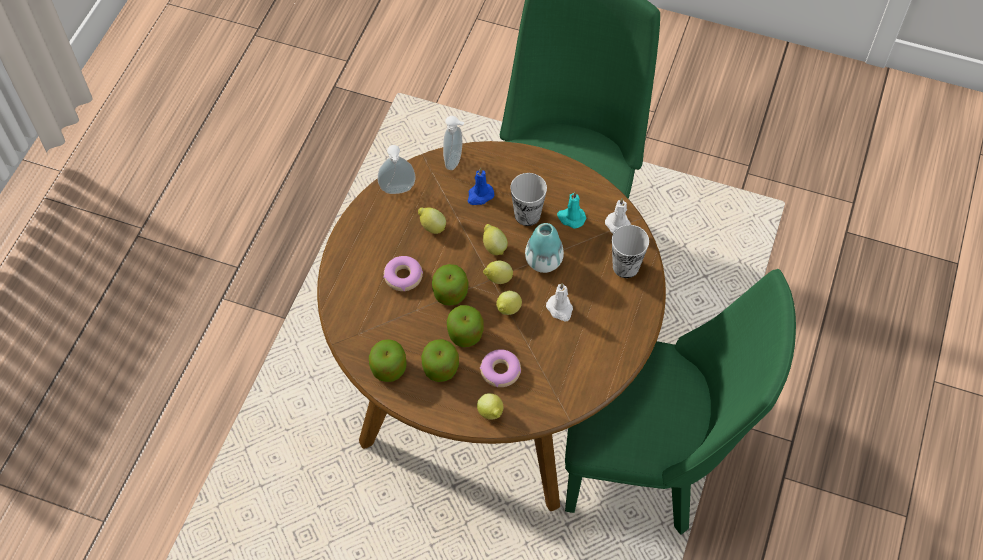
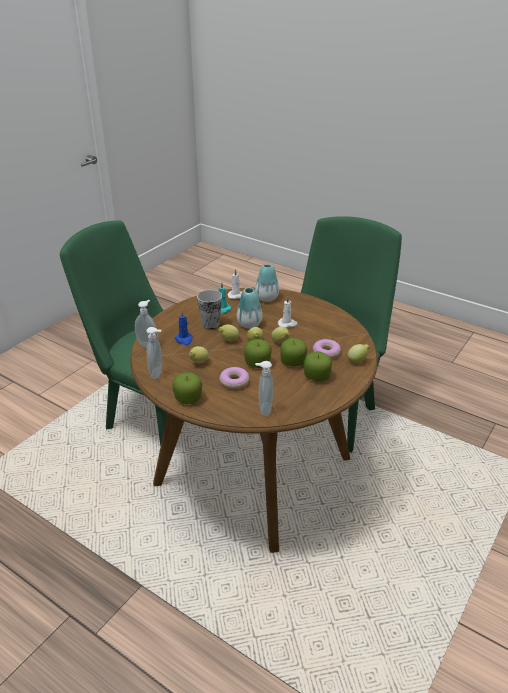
camera: 75 degrees left, 25 degrees down
apple [369,339,407,382] -> apple moved to [172,372,202,404]
cup [612,225,649,278] -> vase [255,264,279,302]
none -> soap dispenser [255,361,273,416]

